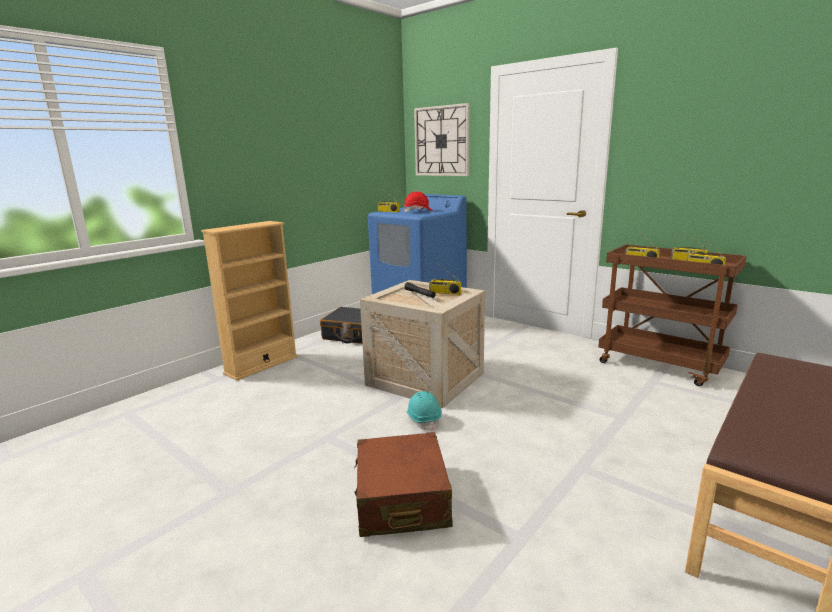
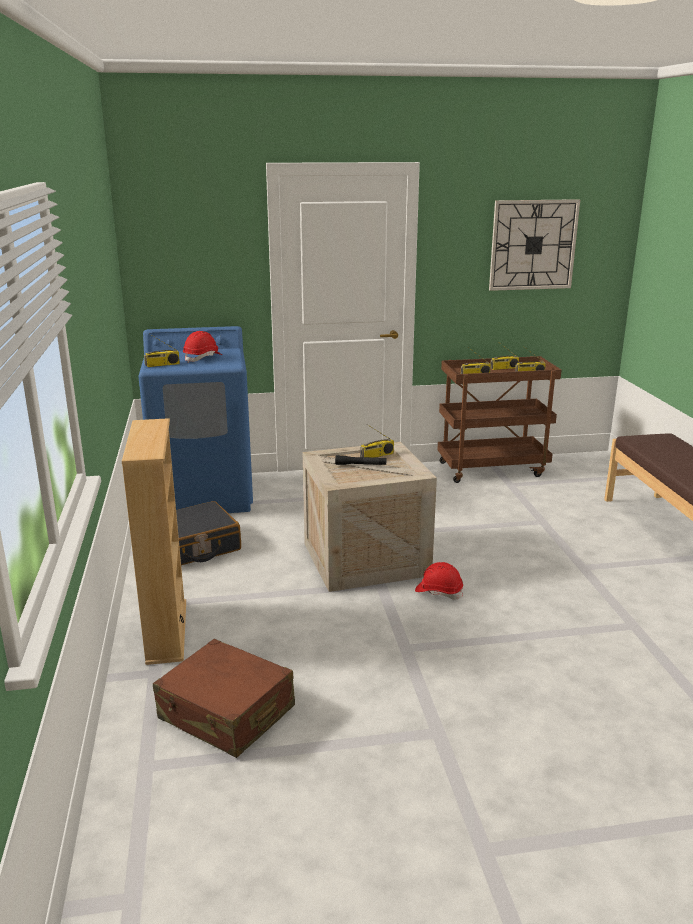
camera: 50 degrees left, 5 degrees up
brown suitcase [354,432,453,537] -> brown suitcase moved to [153,639,295,758]
turquoise hard hat [406,391,442,431] -> red hard hat [415,562,463,599]
wall clock [414,103,470,176] -> wall clock moved to [489,199,580,291]

